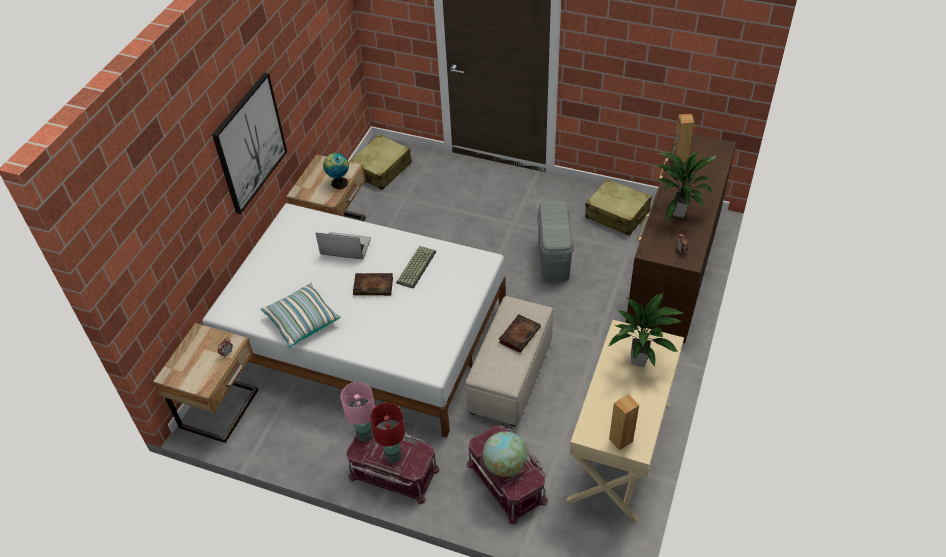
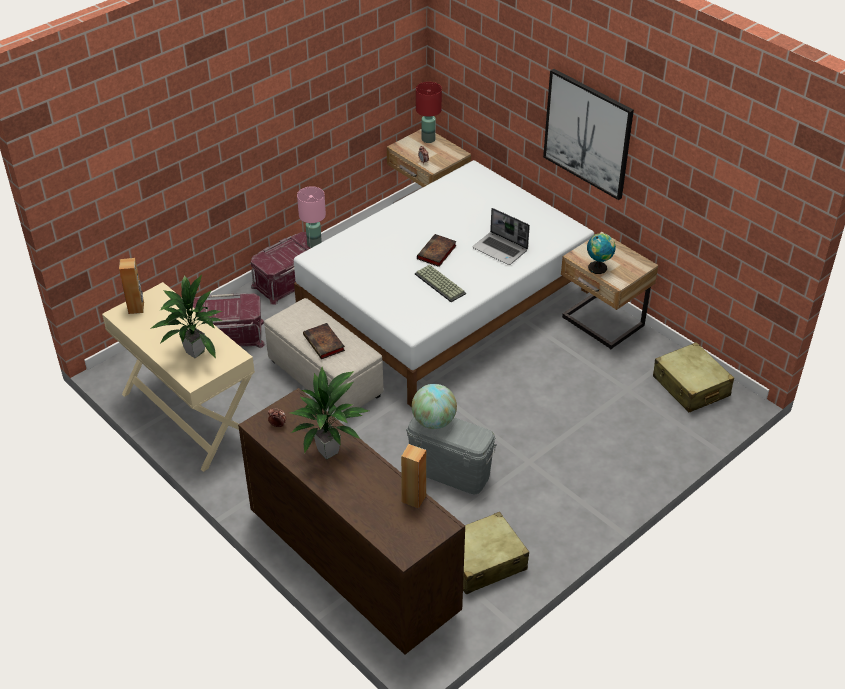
camera: 115 degrees right, 5 degrees down
pillow [260,283,341,348] -> none
laptop [316,232,371,259] -> laptop turned 90 degrees clockwise [473,208,530,265]
red table lamp [370,403,405,463] -> red table lamp moved to [416,82,442,143]
globe [483,431,527,477] -> globe moved to [412,384,457,429]

